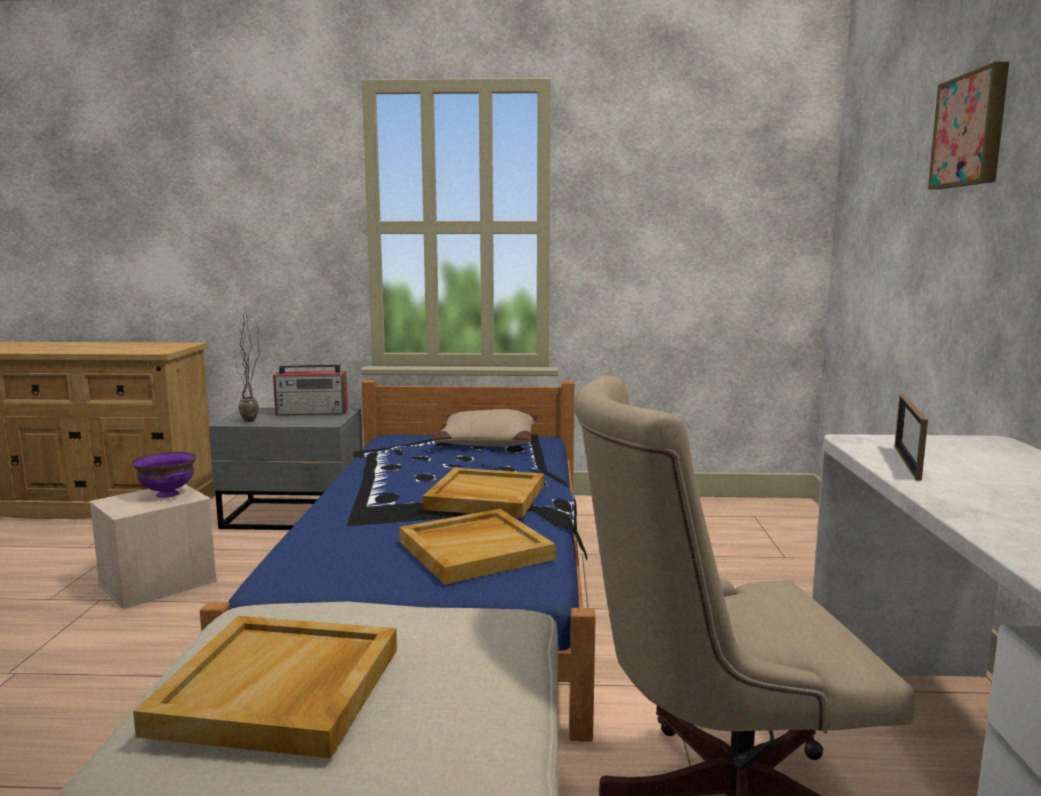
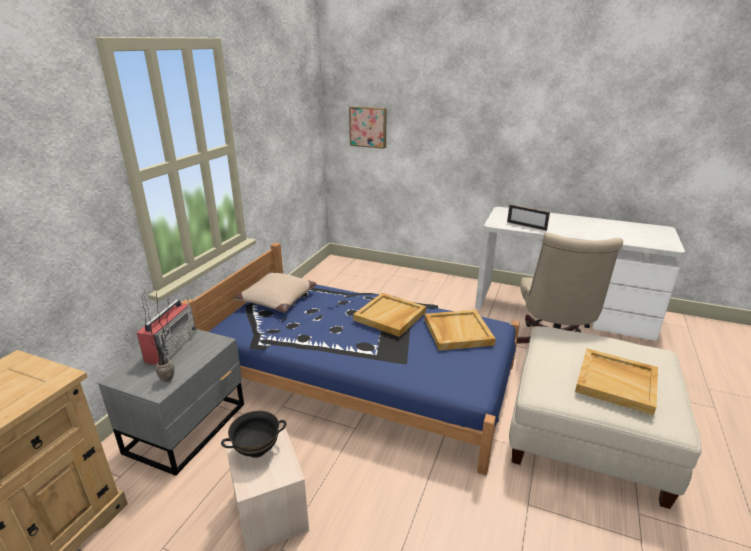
camera: 70 degrees left, 15 degrees up
purple bowl [132,452,196,498] -> black bowl [221,411,287,458]
picture [928,62,1009,189] -> picture moved to [349,106,387,149]

